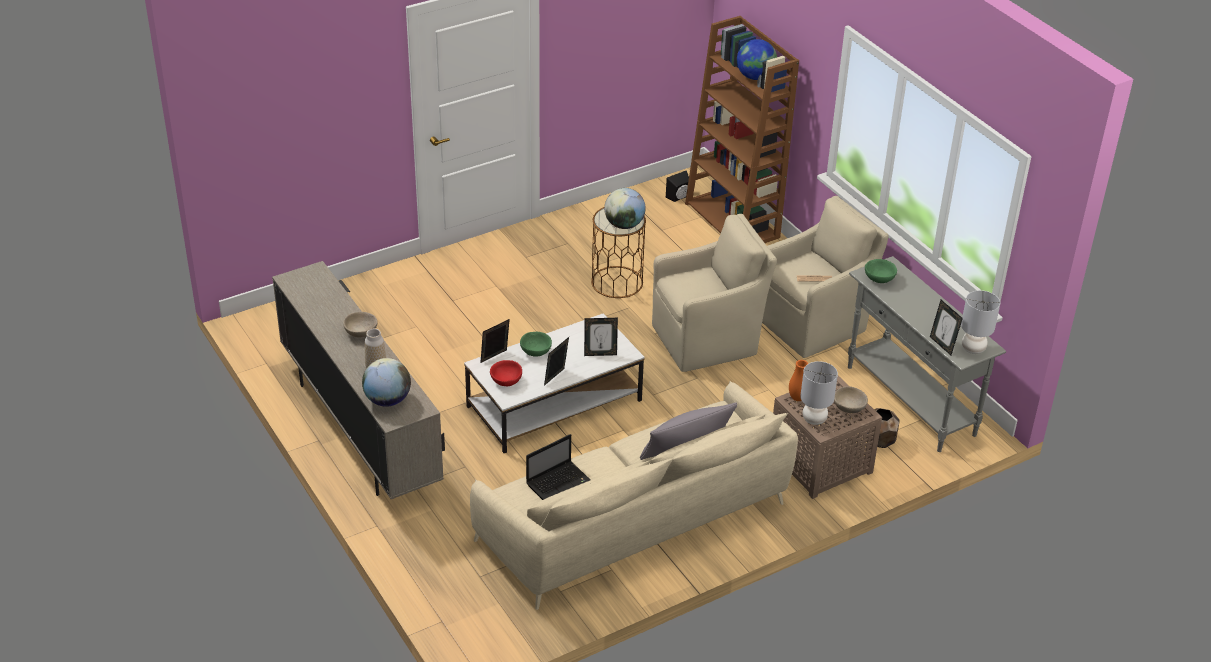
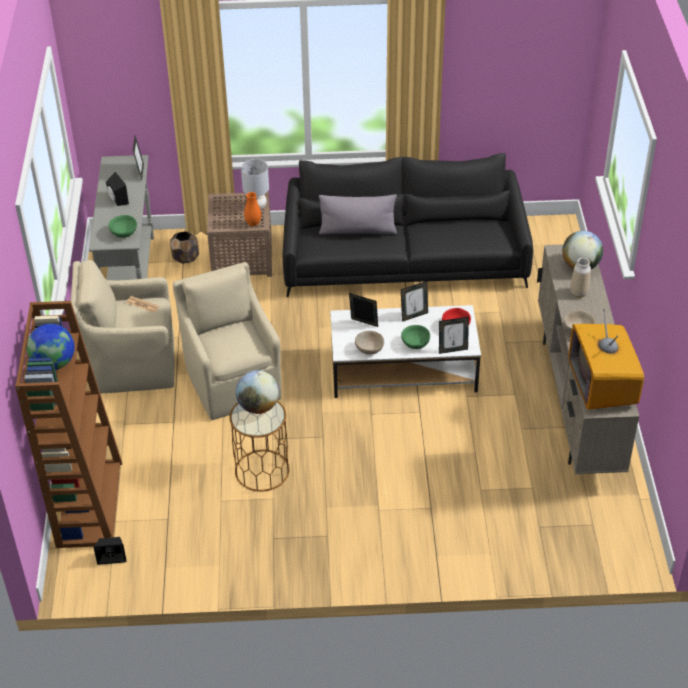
camera: 150 degrees left, 5 degrees up
beige sofa [470,381,798,610] -> black sofa [283,153,533,297]
laptop [526,434,590,500] -> none
beige armchair [652,214,777,372] -> beige armchair turned 60 degrees clockwise [173,262,282,420]
beige bowl [834,386,868,413] -> beige bowl moved to [355,331,384,355]
grey table lamp [961,290,1000,354] -> none
none -> black speaker [106,172,129,206]
none -> television [568,309,644,410]

